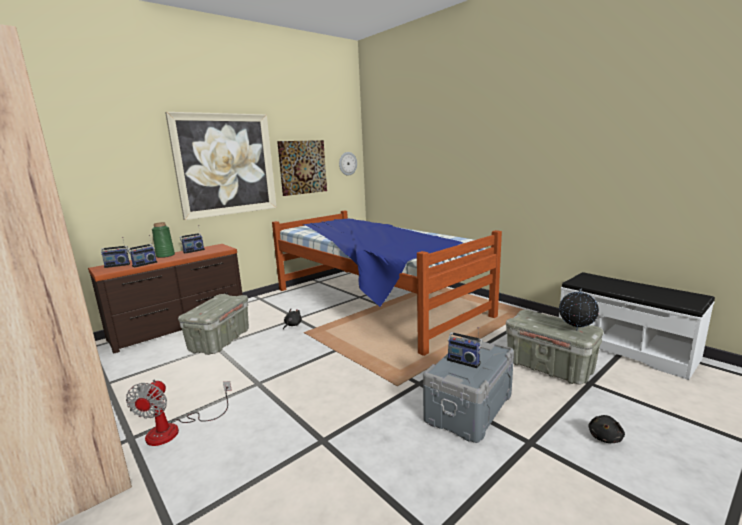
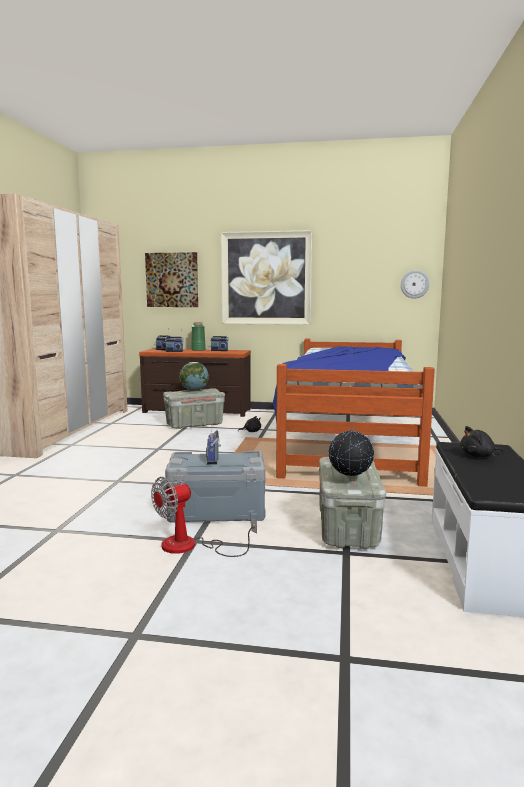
camera: 50 degrees right, 5 degrees down
fan [126,380,232,446] -> fan moved to [151,477,257,557]
picture [277,140,327,196] -> picture moved to [145,252,198,307]
black plush toy [588,415,625,443] -> black plush toy moved to [460,426,504,457]
none -> globe [179,362,209,391]

